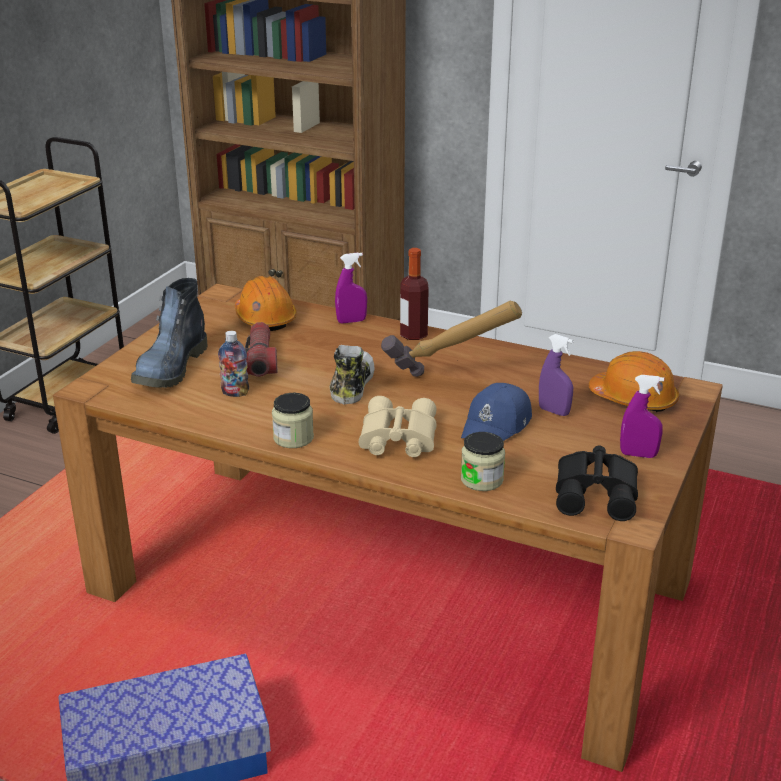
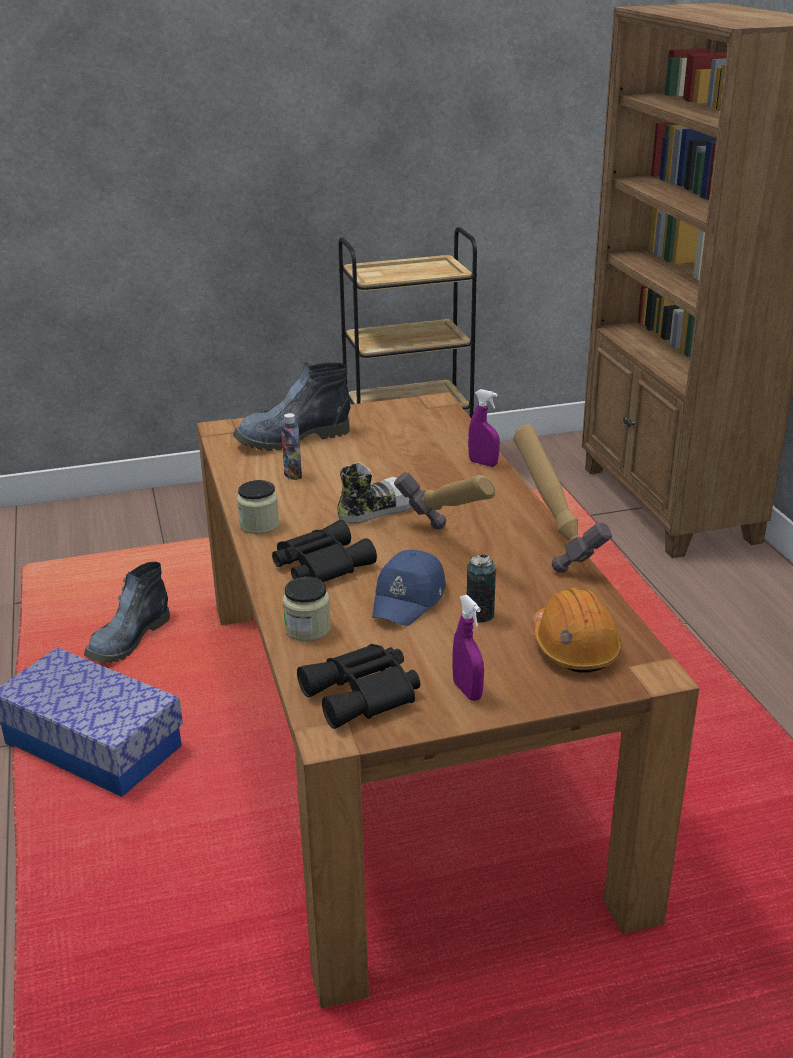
camera: 50 degrees right, 0 degrees up
orange hard hat [235,276,297,331] -> none
flashlight [245,322,277,377] -> none
beige binoculars [359,396,437,457] -> black binoculars [272,520,377,582]
bottle [400,248,428,340] -> none
blue cap [461,383,532,441] -> blue cap turned 60 degrees counterclockwise [372,550,446,626]
purple spray bottle [539,334,574,416] -> can [467,555,496,623]
none -> boot [84,562,170,663]
none -> hammer [513,424,612,573]

